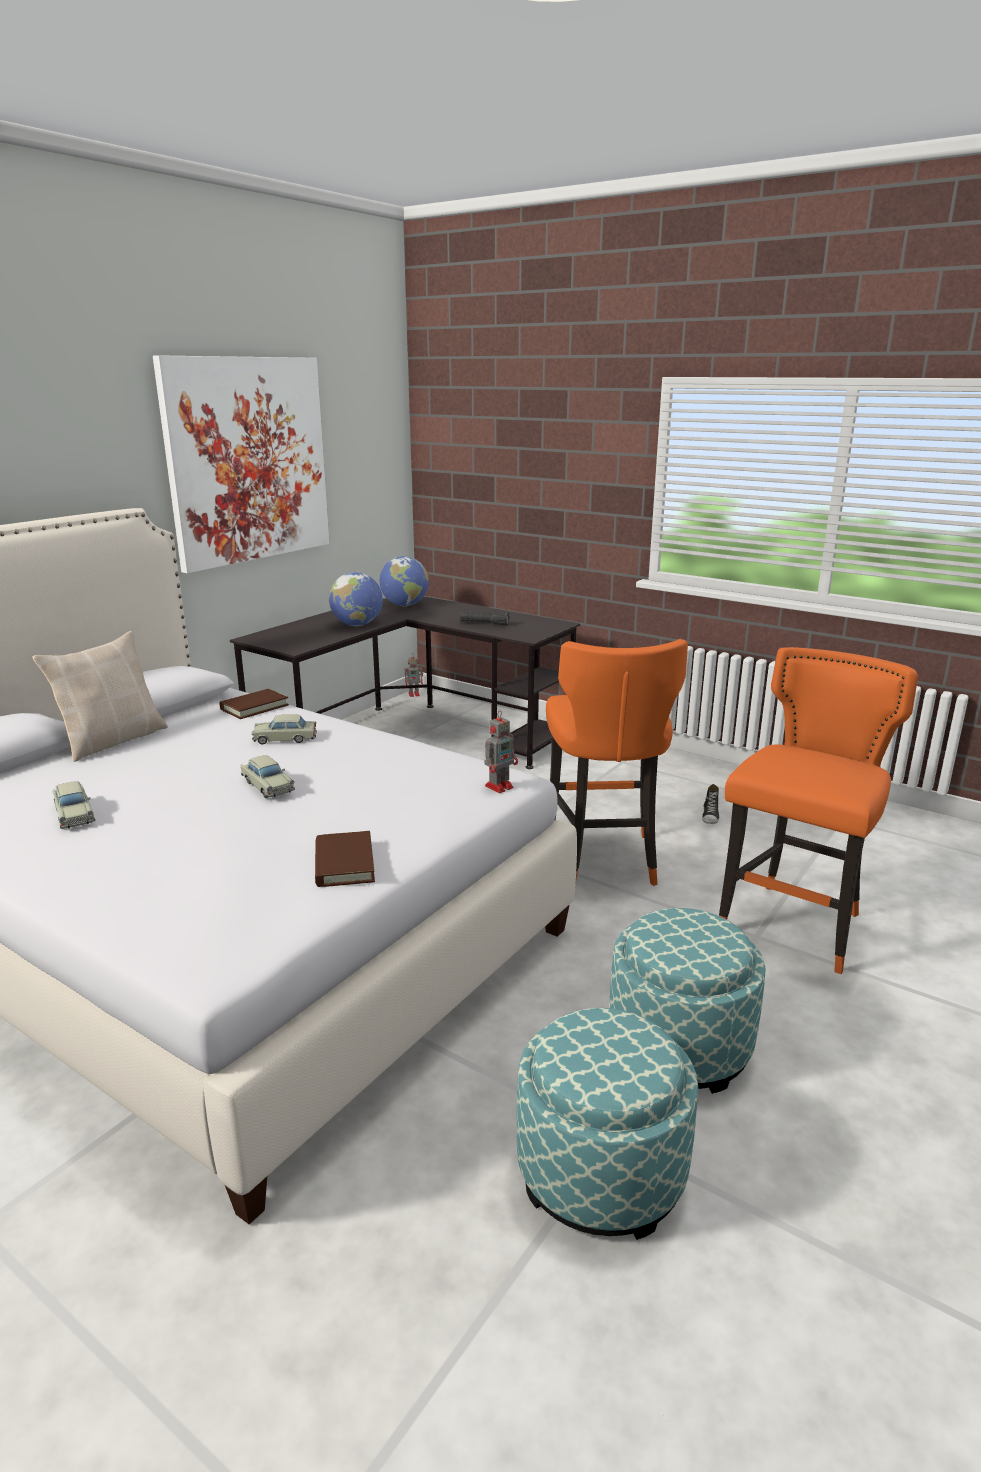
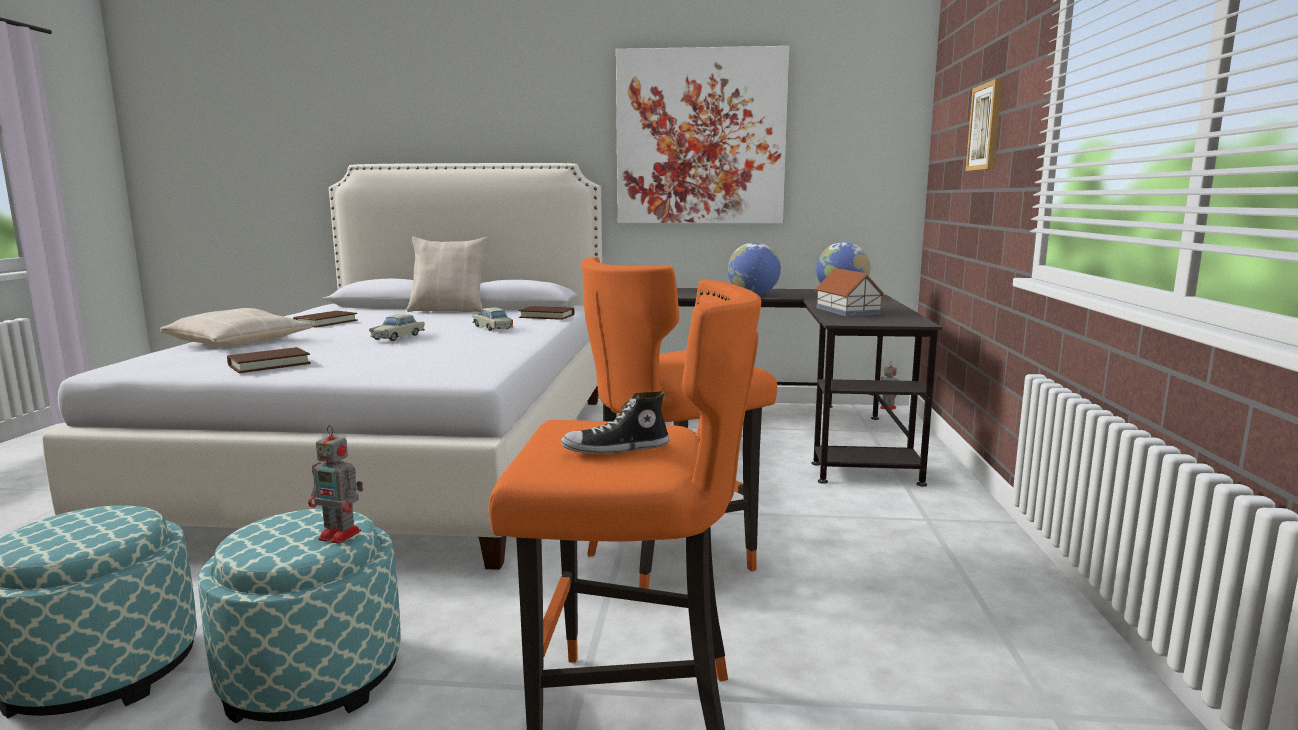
camera: 60 degrees right, 10 degrees down
beige toy car [53,781,95,829] -> brown book [293,311,358,328]
black flashlight [460,611,510,626] -> toy house [815,268,885,316]
toy robot [485,710,518,793] -> toy robot moved to [308,425,363,544]
shoe [702,784,719,824] -> shoe moved to [561,391,669,454]
none -> beige pillow [160,308,312,346]
none -> picture [966,79,1003,171]

